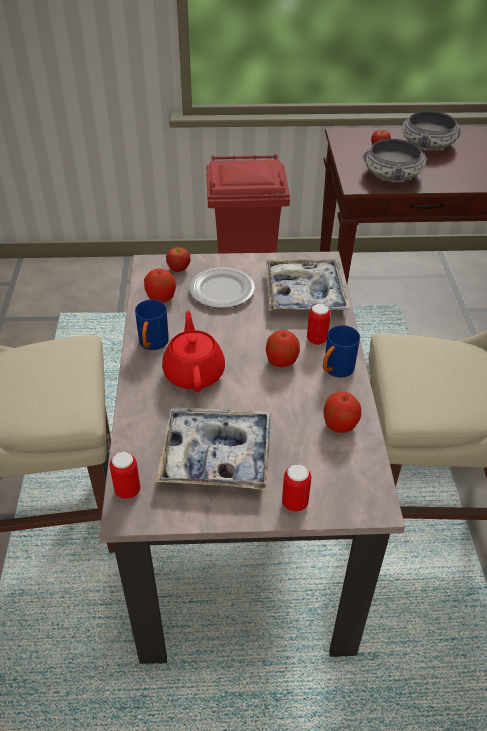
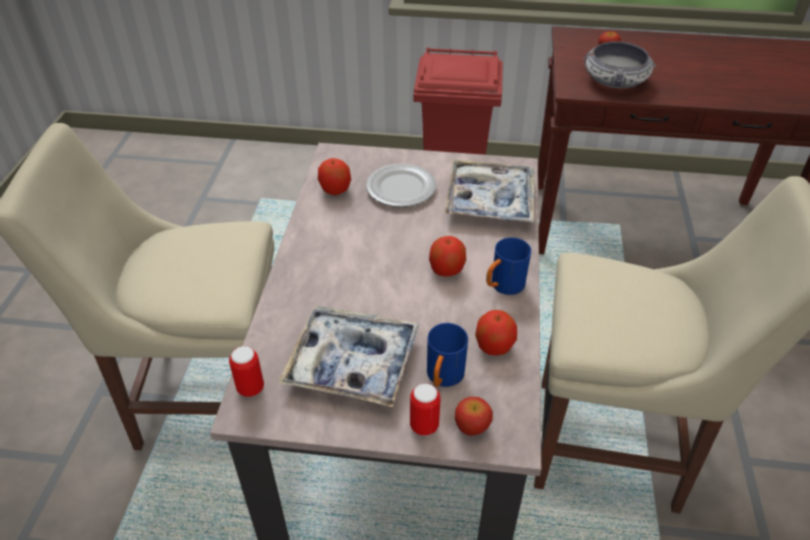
camera: 10 degrees right, 0 degrees up
blue mug [135,299,169,350] -> blue mug moved to [427,323,468,387]
red teapot [162,311,225,392] -> none
apple [166,247,190,272] -> apple moved to [455,397,493,435]
can [307,304,331,345] -> none
bowl [401,111,462,150] -> none

